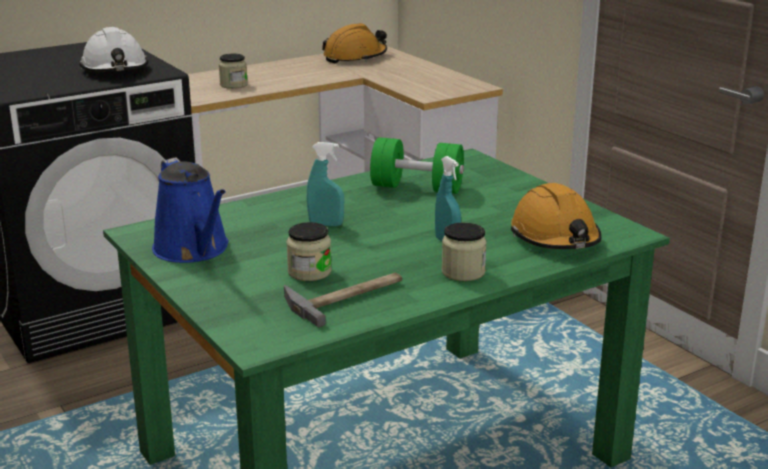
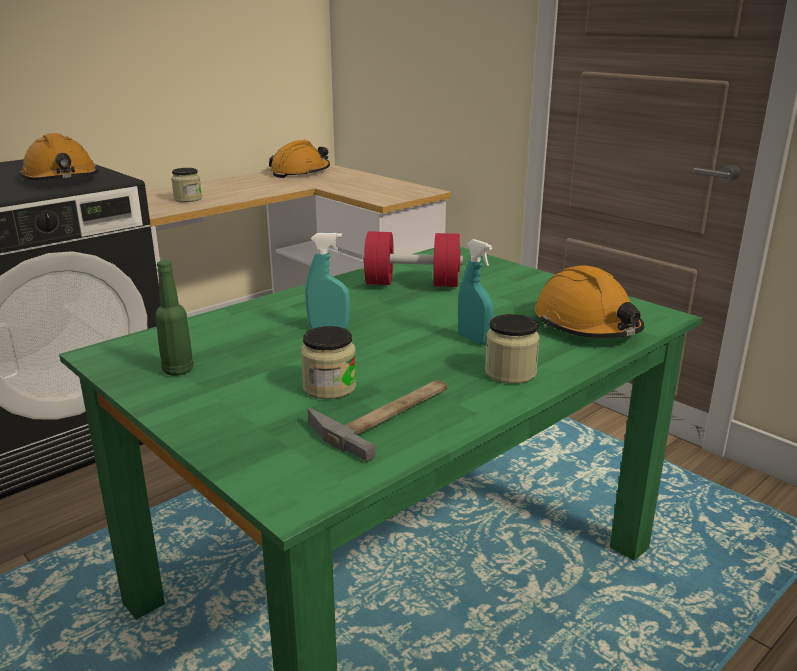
camera: 10 degrees left, 0 degrees up
white hard hat [79,27,148,72] -> orange hard hat [19,133,98,181]
blue watering can [152,158,228,263] -> green bottle [155,260,194,376]
green dumbbell [370,137,464,194] -> red dumbbell [363,231,463,287]

